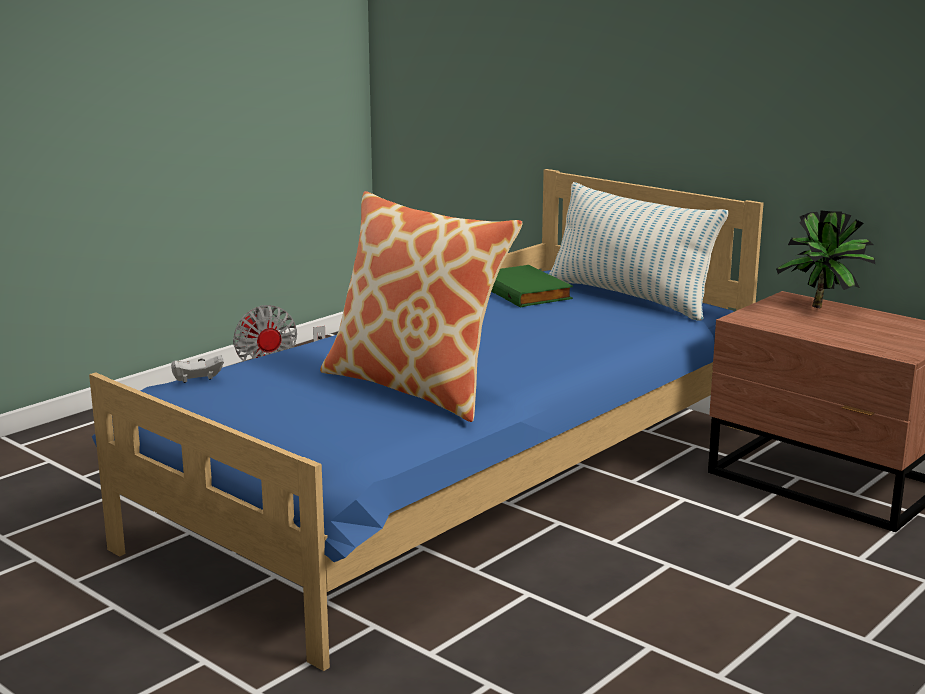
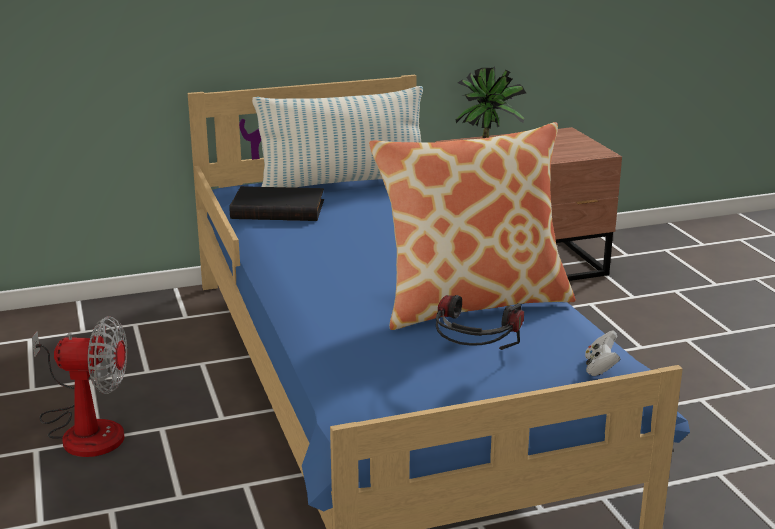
camera: 60 degrees left, 5 degrees up
white game controller [171,355,224,383] -> white game controller moved to [585,331,620,376]
green book [491,265,573,307] -> black book [230,186,324,221]
none -> headphones [436,295,524,350]

